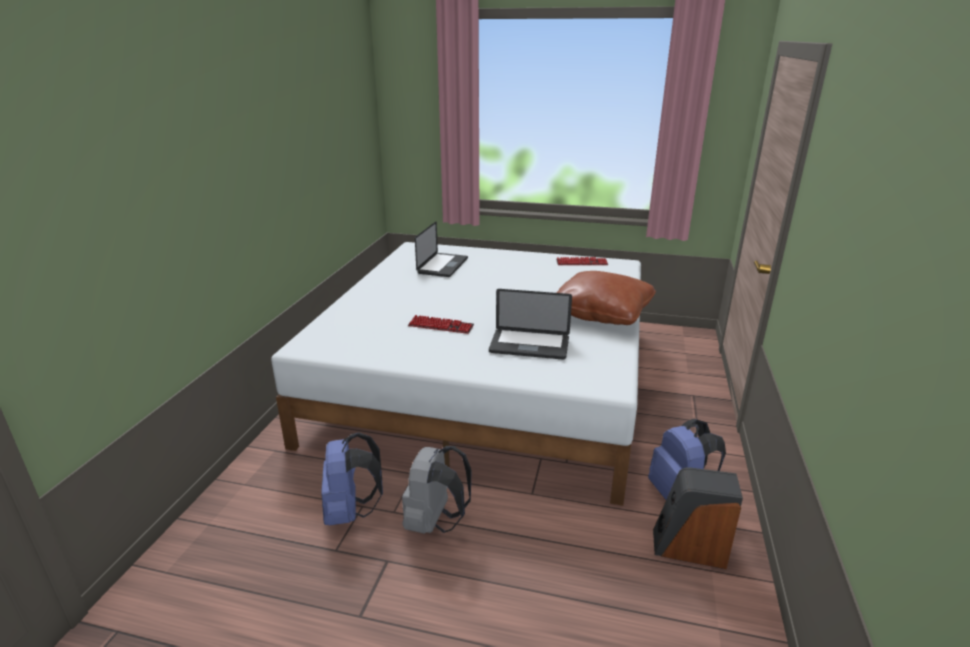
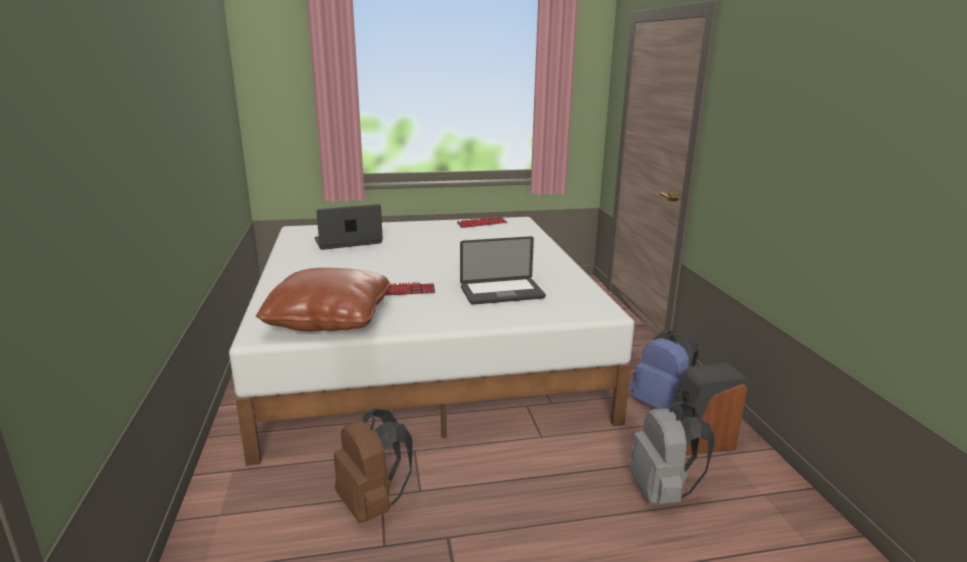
camera: 25 degrees left, 5 degrees down
blue backpack [321,432,383,525] -> brown backpack [334,408,413,523]
grey backpack [402,446,472,534] -> grey backpack moved to [628,401,715,504]
laptop [415,222,468,277] -> laptop turned 105 degrees counterclockwise [315,204,383,250]
brown pillow [557,271,656,325] -> brown pillow moved to [256,268,390,331]

